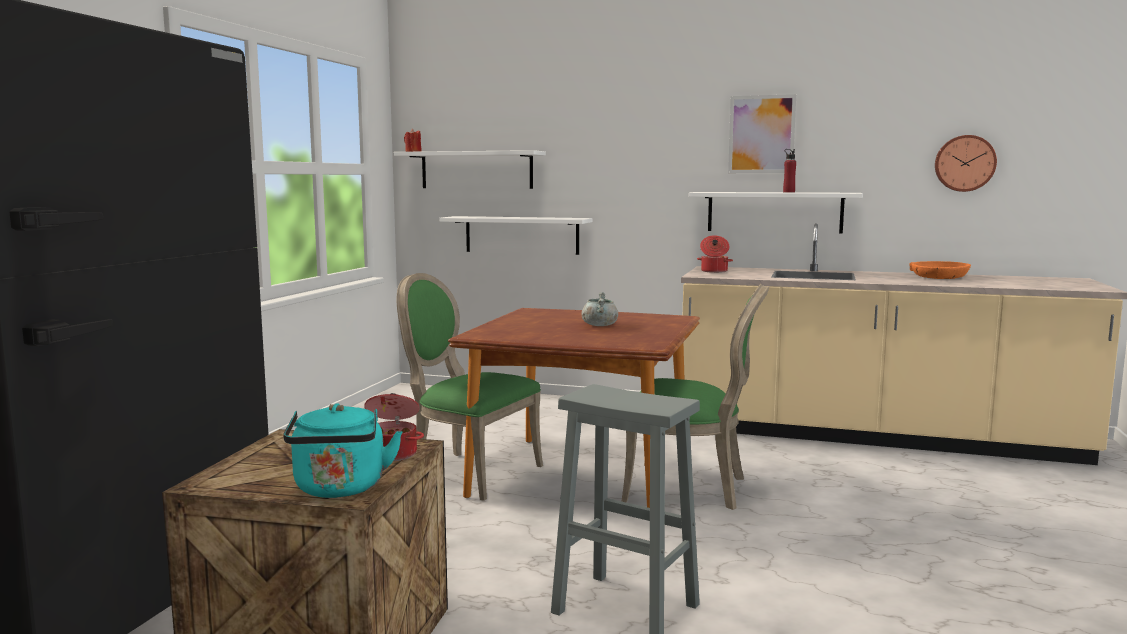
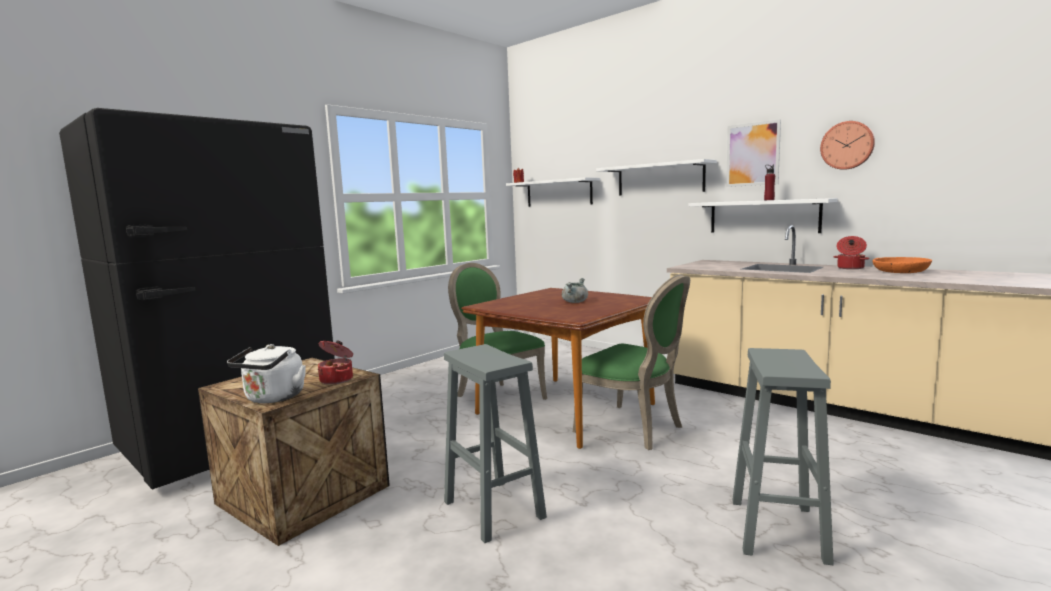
camera: 25 degrees right, 0 degrees up
turquoise kettle [283,403,402,498] -> white kettle [227,344,306,403]
white shelf [439,216,592,255] -> white shelf moved to [596,159,717,196]
cooking pot [697,235,733,273] -> cooking pot moved to [834,236,870,269]
wall clock [935,135,997,192] -> wall clock moved to [820,121,875,170]
none -> grey stool [732,348,834,565]

